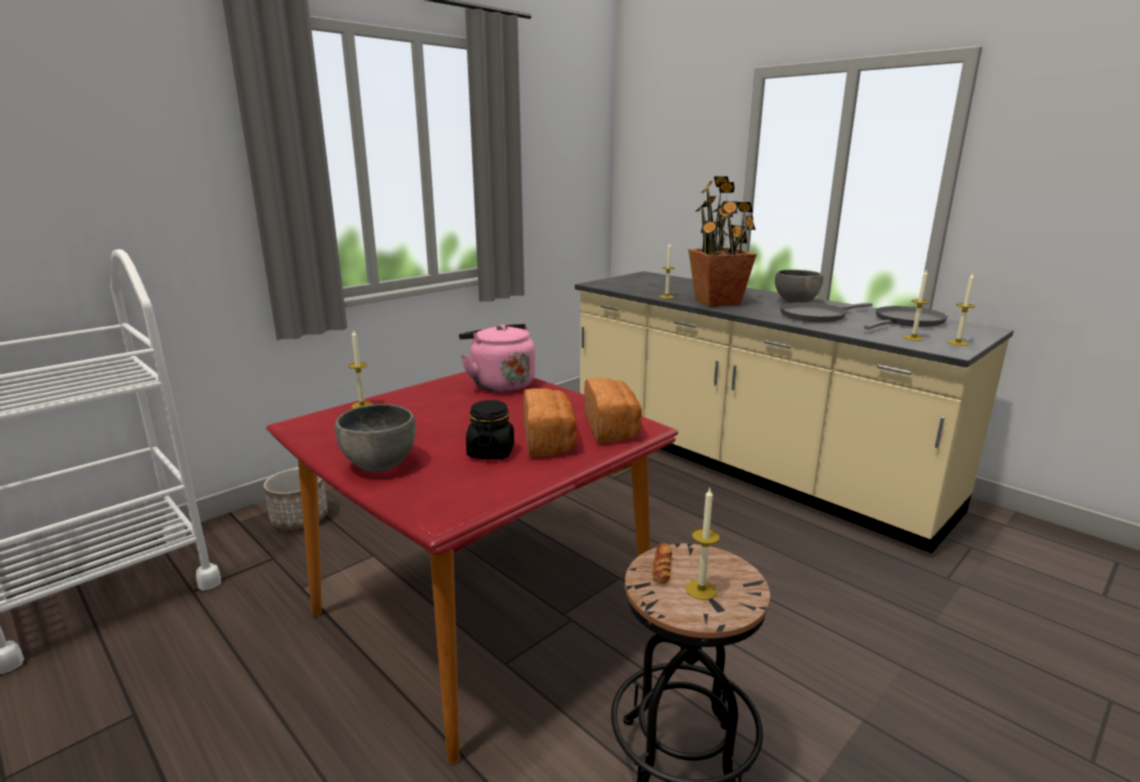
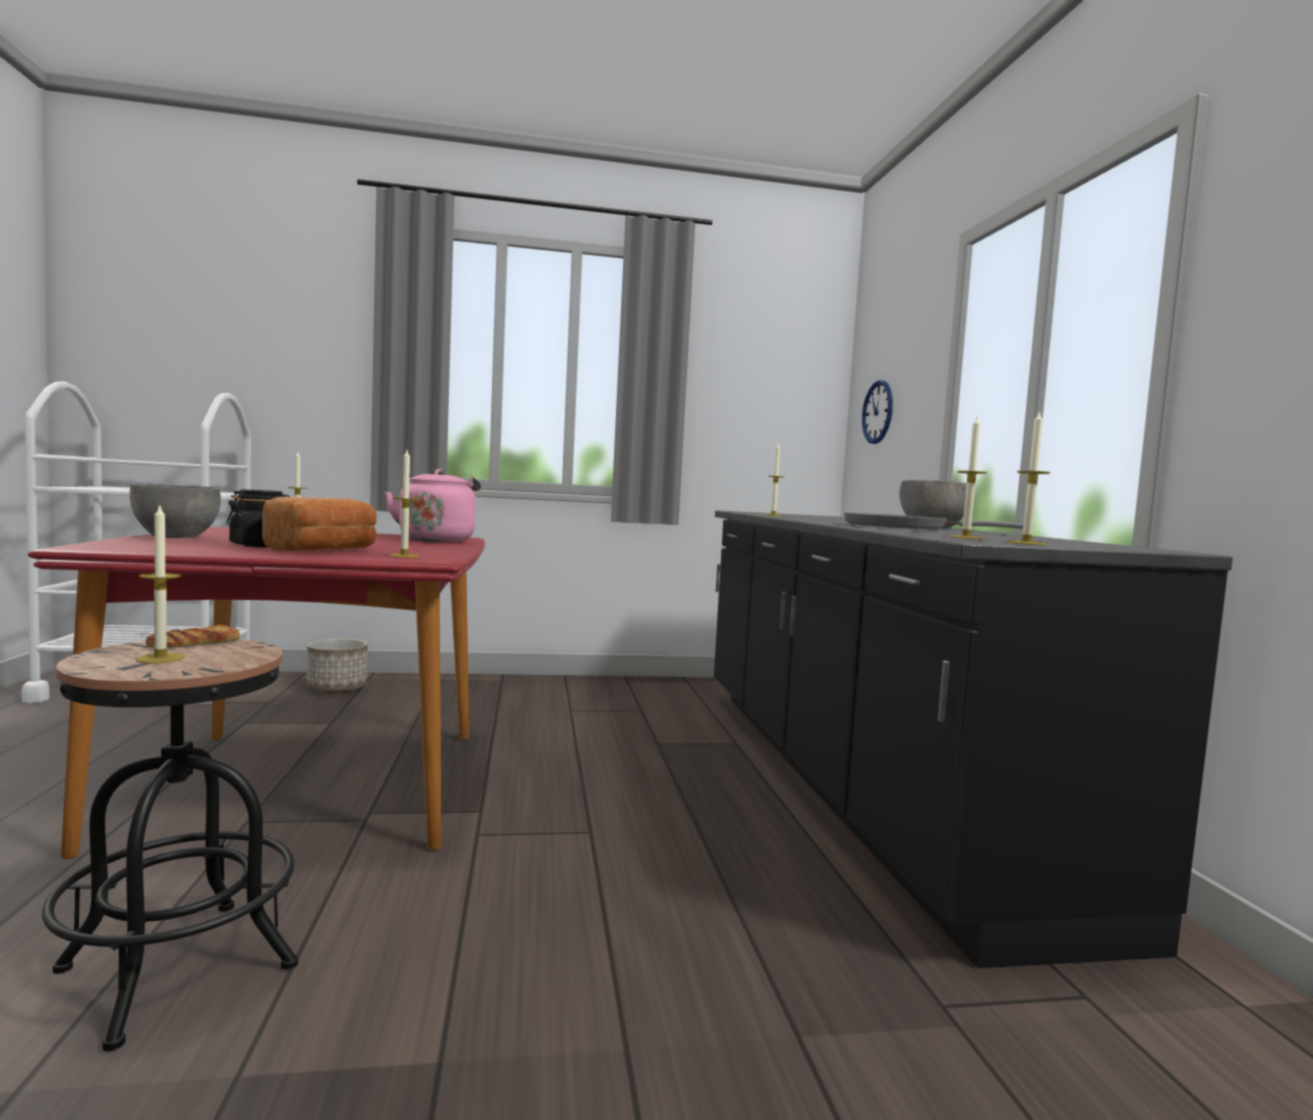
camera: 35 degrees right, 15 degrees down
beige counter [575,271,1014,553] -> black counter [714,510,1233,968]
bread [584,378,642,443] -> candle [389,450,419,558]
potted plant [688,176,757,307] -> none
grey frying pan [864,306,948,329] -> none
none -> wall clock [862,380,893,444]

